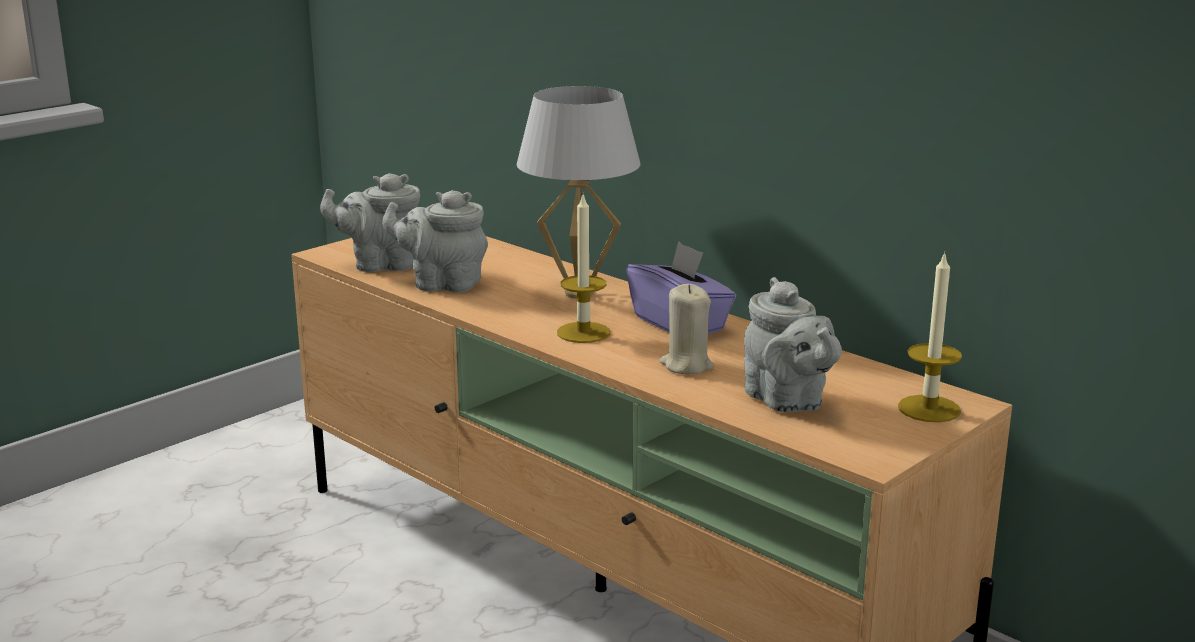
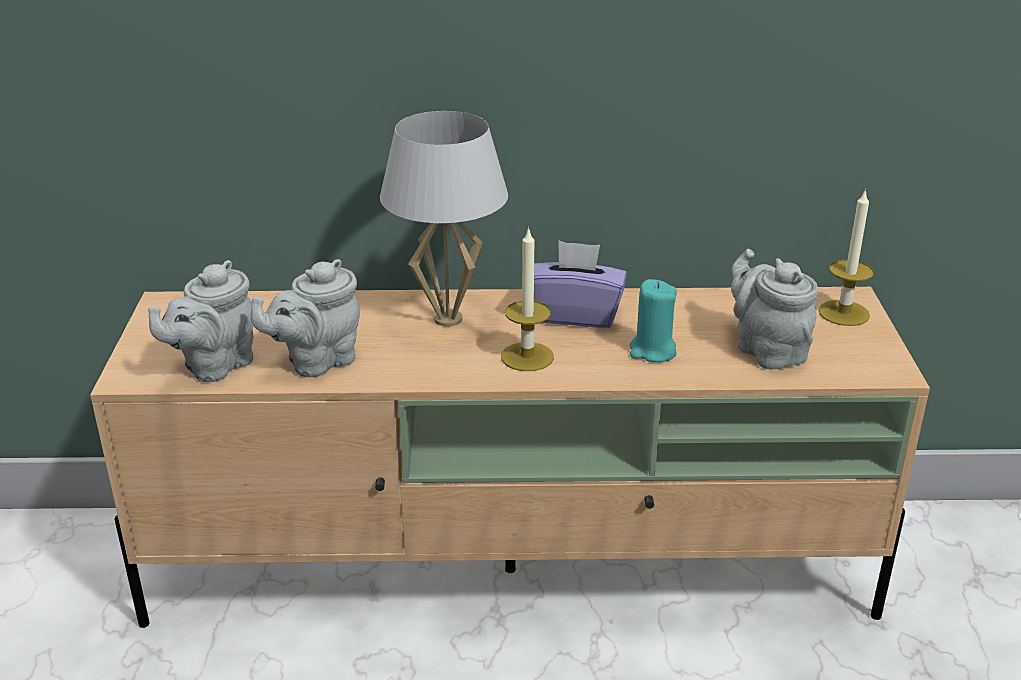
camera: 45 degrees left, 10 degrees up
beige candle [659,284,713,374] -> turquoise candle [629,279,677,362]
grey teapot [744,277,842,412] -> grey teapot turned 135 degrees counterclockwise [731,249,818,369]

